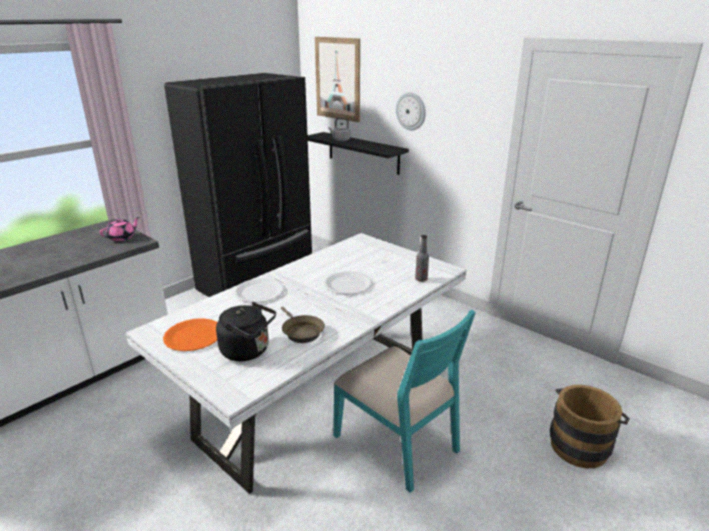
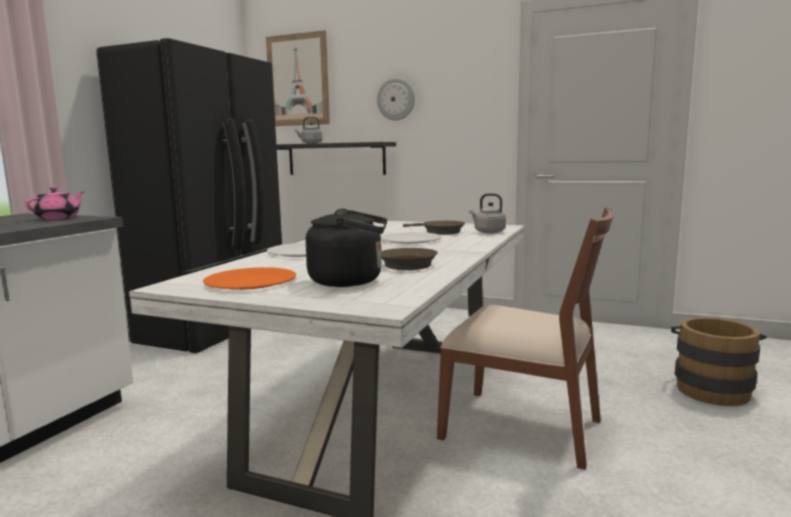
camera: 20 degrees left, 15 degrees down
turquoise chair [333,310,476,493] -> brown chair [437,207,614,470]
bottle [415,235,429,282] -> grey kettle [469,193,506,233]
none -> brown frying pan [403,221,465,235]

